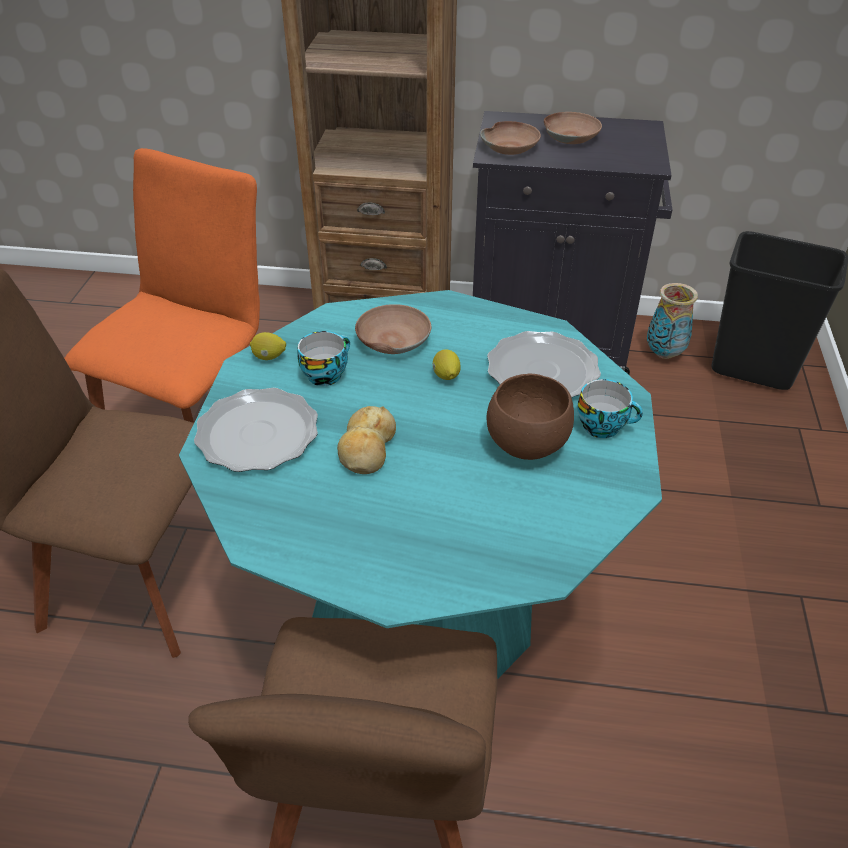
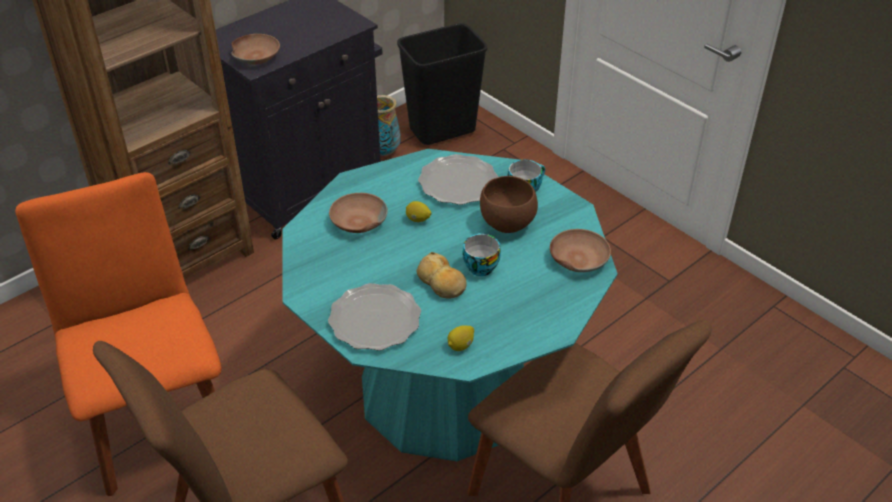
camera: 50 degrees left, 0 degrees up
lemon [250,332,286,360] -> lemon moved to [448,326,474,351]
cup [297,331,350,386] -> cup moved to [462,233,501,276]
brown bowl [544,112,602,144] -> brown bowl moved to [550,229,611,272]

